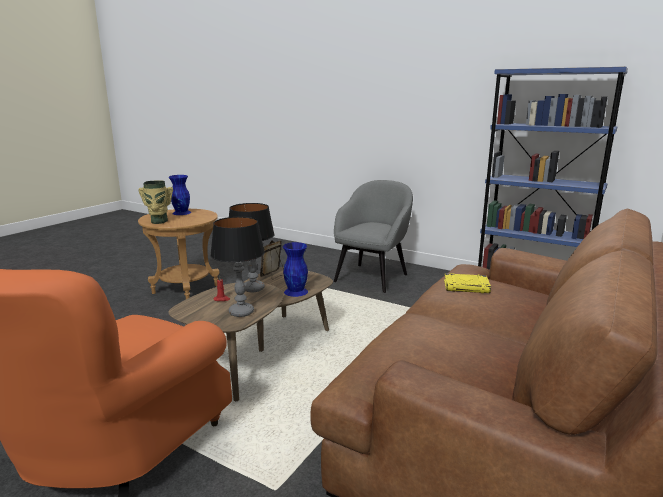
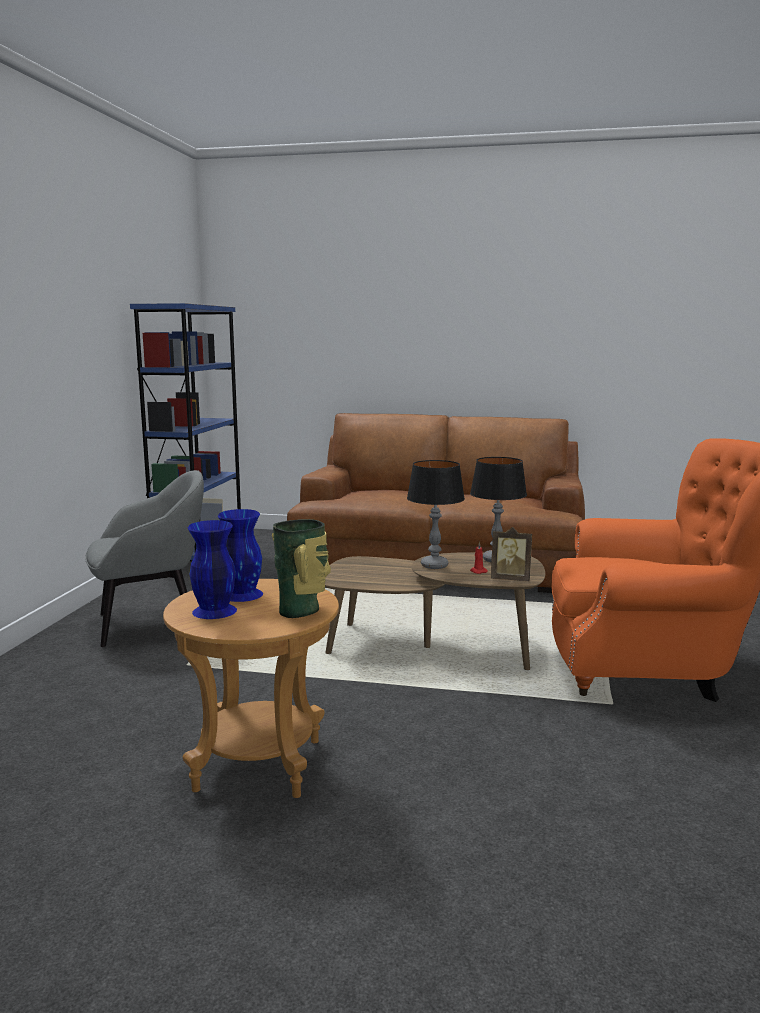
camera: 110 degrees left, 5 degrees down
picture frame [260,240,284,280] -> picture frame moved to [491,527,532,582]
blue vase [283,242,308,297] -> blue vase moved to [218,509,263,602]
grey armchair [334,180,413,293] -> grey armchair turned 150 degrees clockwise [85,470,204,647]
yellow book [444,273,491,293] -> none

